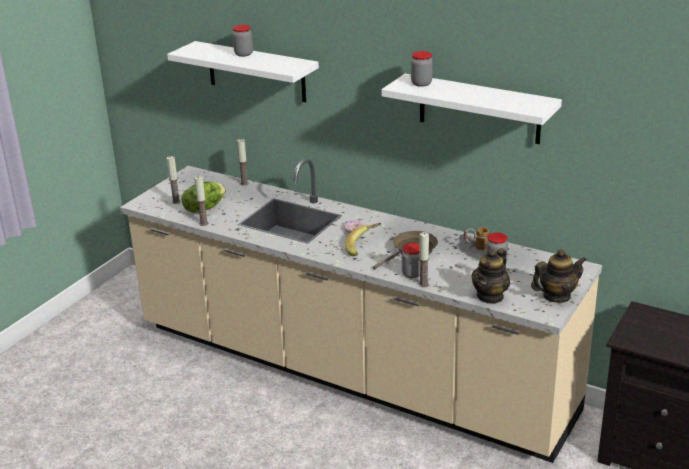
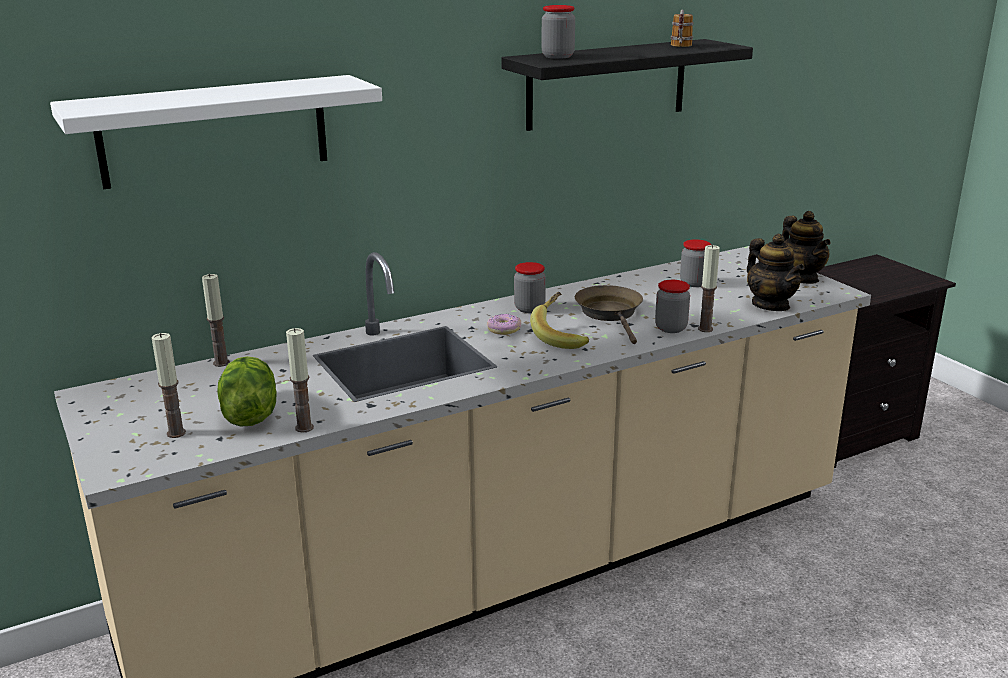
camera: 60 degrees left, 5 degrees down
jar [232,25,253,57] -> jar moved to [514,262,546,313]
white shelf [381,74,562,144] -> black shelf [502,39,753,131]
mug [464,227,489,250] -> mug moved to [671,9,693,47]
teapot [531,249,587,303] -> teapot turned 150 degrees clockwise [782,211,831,284]

